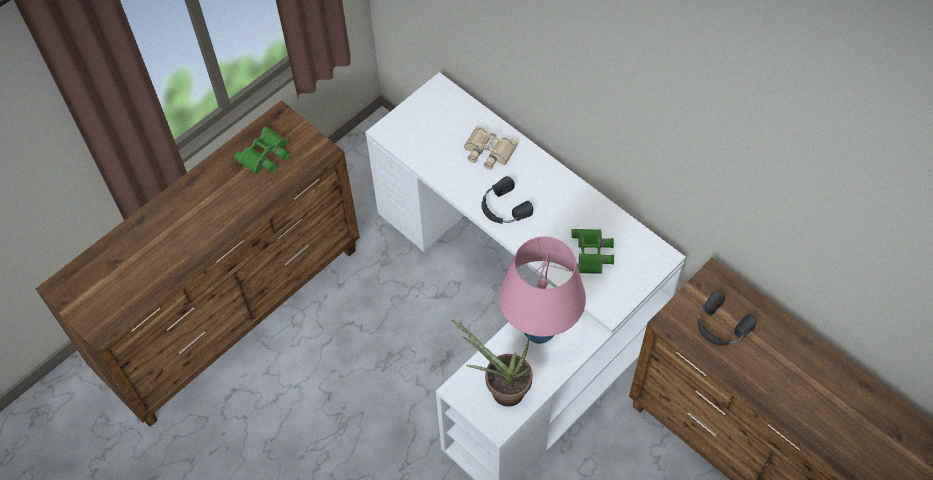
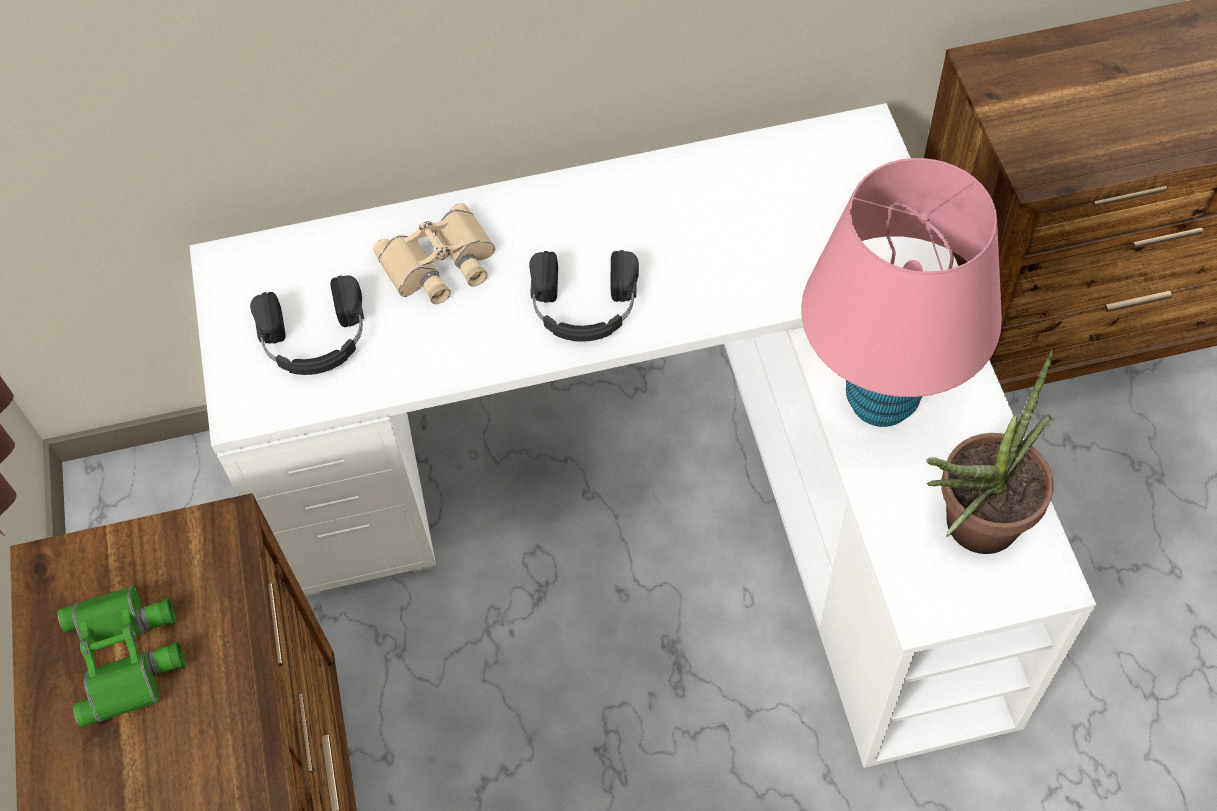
camera: 55 degrees left, 0 degrees up
green binoculars [571,229,614,274] -> none
black headphones [698,291,757,346] -> black headphones moved to [250,275,364,375]

